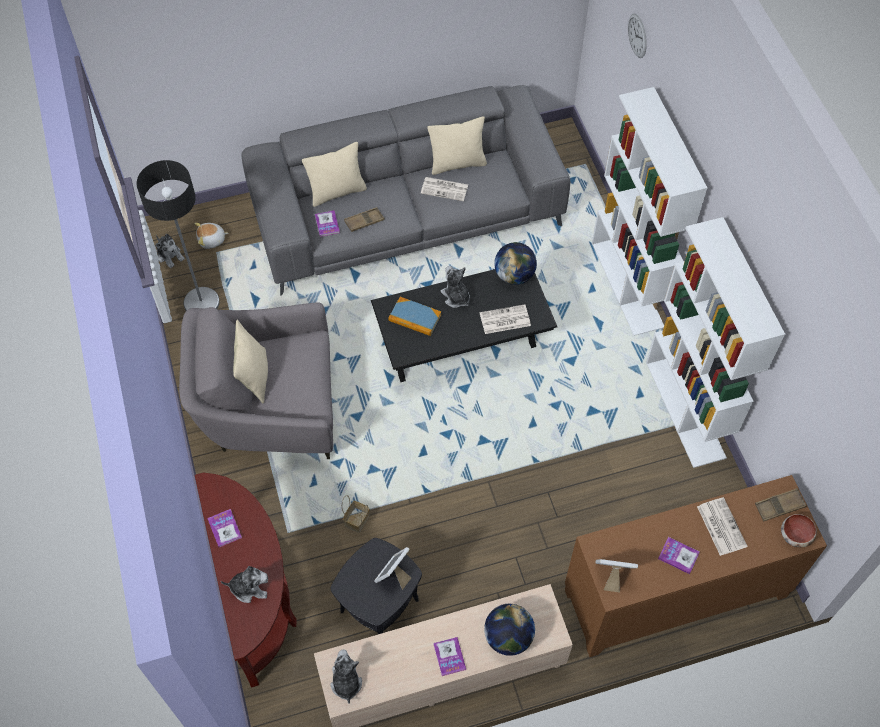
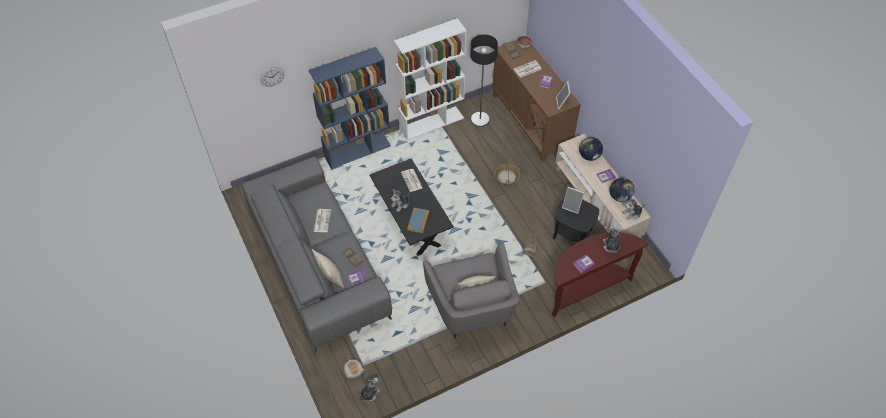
camera: 100 degrees left, 5 degrees down
floor lamp [137,160,220,311] -> floor lamp moved to [470,34,498,127]
beige pillow [427,117,487,175] -> none
globe [494,242,537,285] -> globe moved to [610,178,635,202]
white bookcase [592,87,707,336] -> blue bookcase [308,47,391,169]
none -> basket [494,159,520,185]

